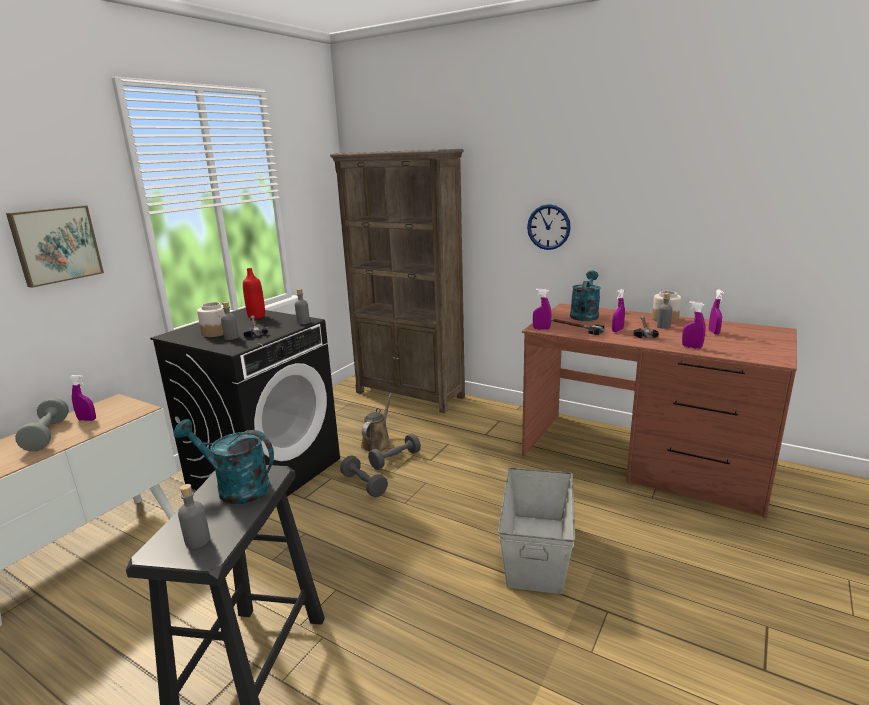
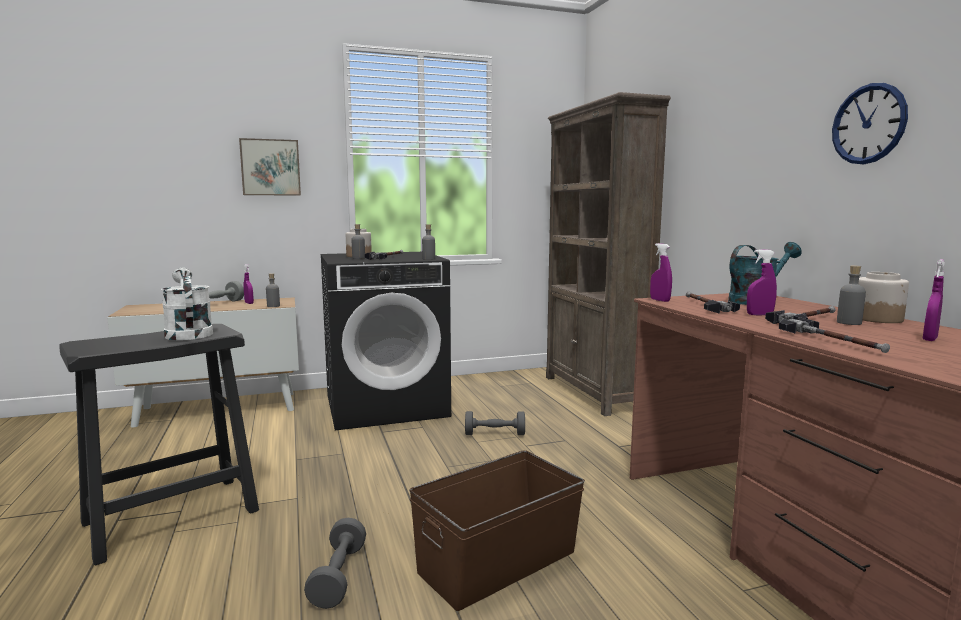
camera: 40 degrees right, 10 degrees down
turquoise watering can [173,419,274,504] -> white watering can [161,268,213,340]
grey bottle [178,484,210,549] -> grey bottle moved to [266,273,280,307]
red bottle [243,268,265,319] -> none
grey dumbbell [340,455,388,497] -> grey dumbbell moved to [304,518,366,609]
brown watering can [361,393,392,452] -> none
grey storage box [498,468,575,594] -> brown storage box [409,450,585,611]
wall clock [527,204,571,250] -> wall clock moved to [832,83,908,164]
purple spray bottle [682,301,706,349] -> hammer [779,317,890,353]

